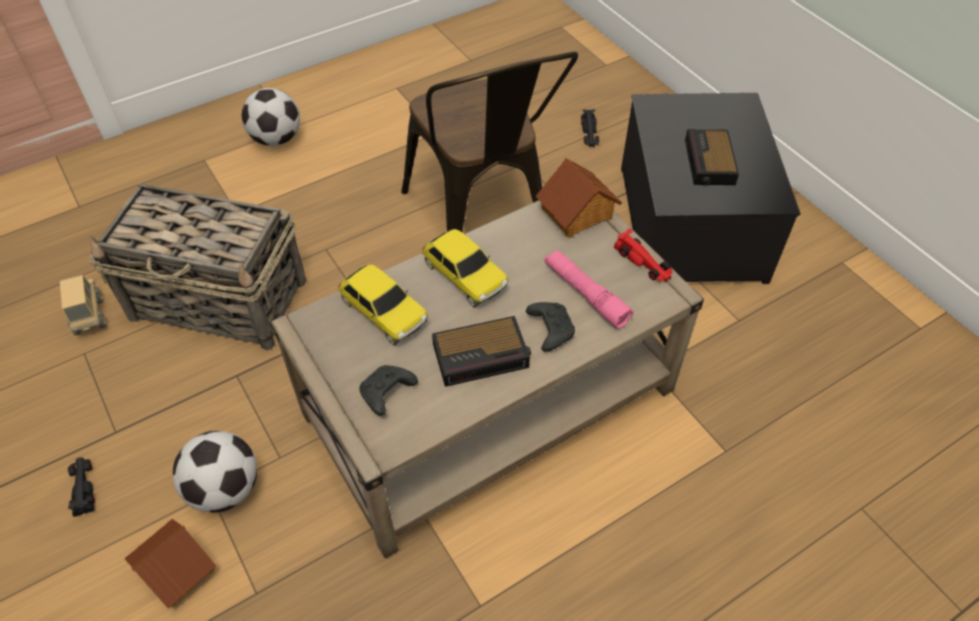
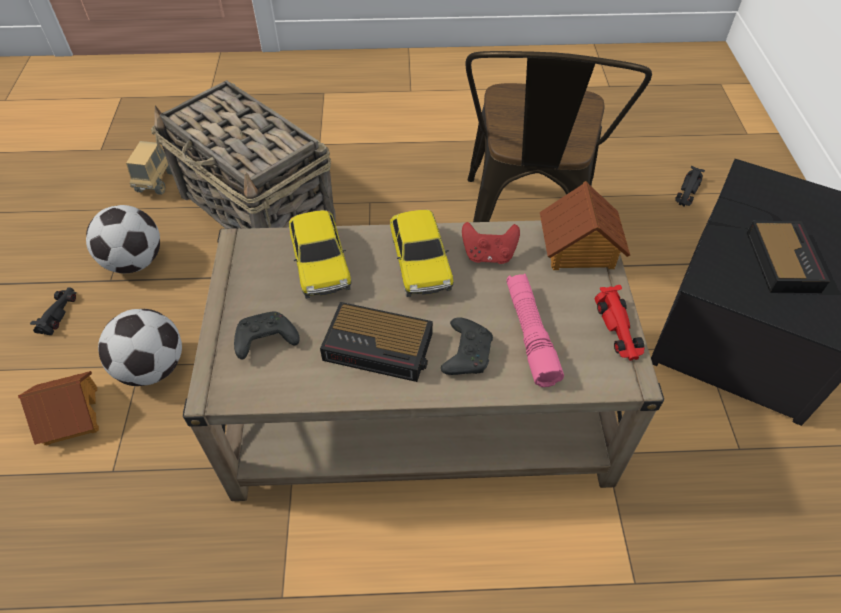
camera: 30 degrees right, 0 degrees up
football [242,88,300,146] -> football moved to [86,205,160,273]
alarm clock [685,129,739,185] -> alarm clock turned 150 degrees clockwise [747,221,830,293]
none -> red game controller [462,222,520,264]

